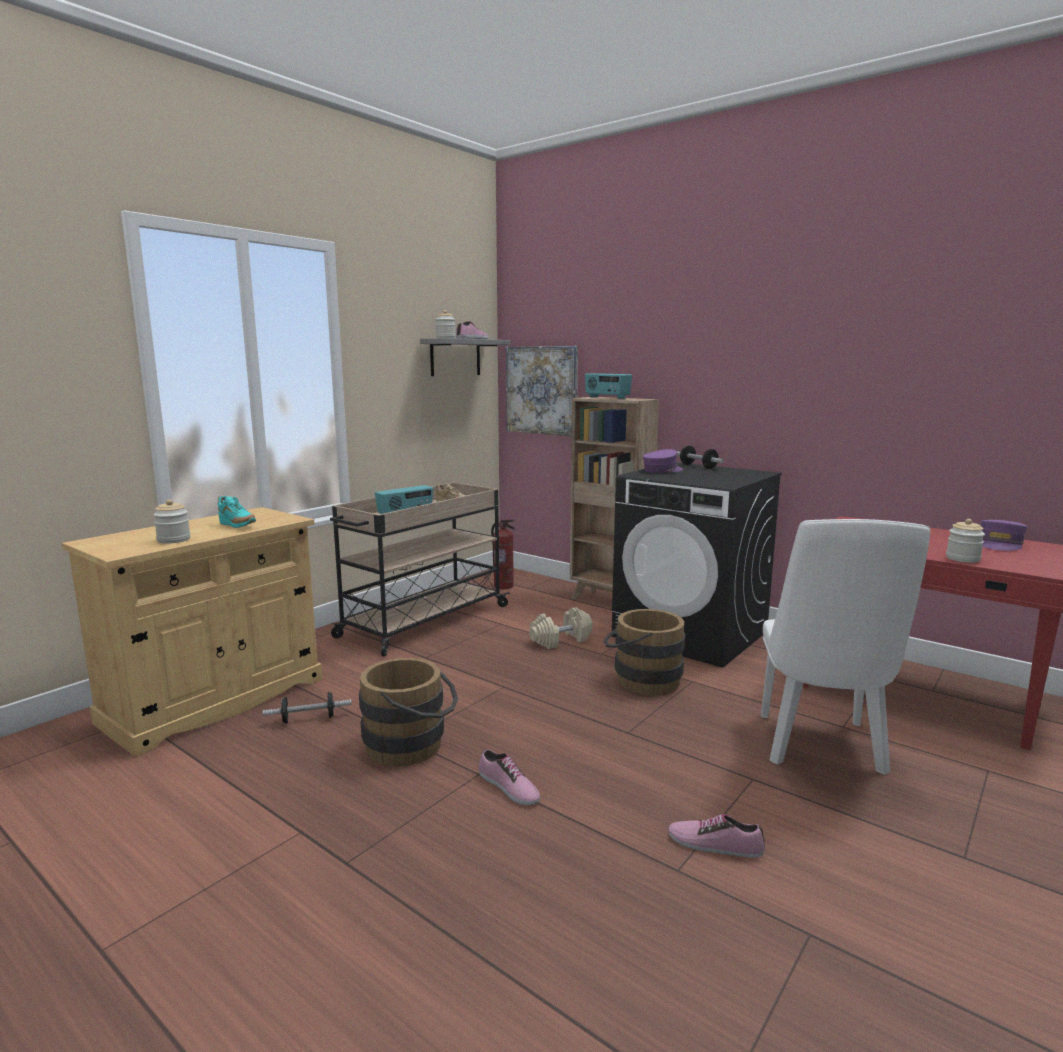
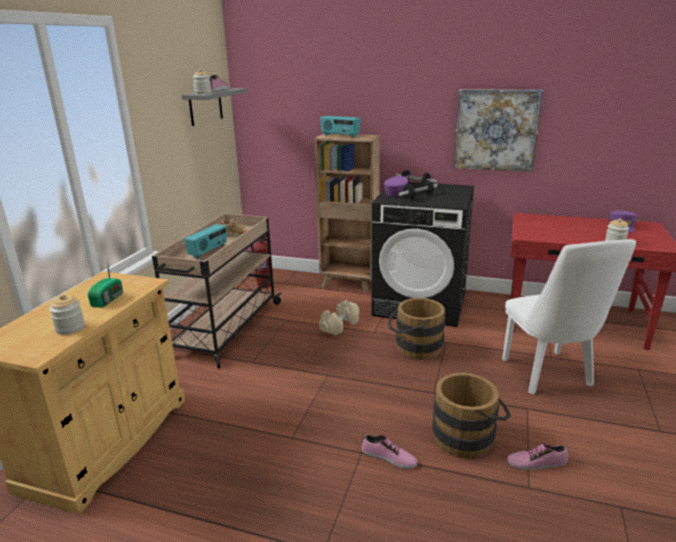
camera: 20 degrees left, 10 degrees up
turquoise shoe [218,496,256,528] -> radio [88,259,123,308]
dumbbell [263,692,351,724] -> dumbbell moved to [399,180,438,200]
brown bucket [359,658,458,766] -> brown bucket moved to [432,373,511,459]
picture [506,346,578,436] -> picture moved to [454,89,543,172]

